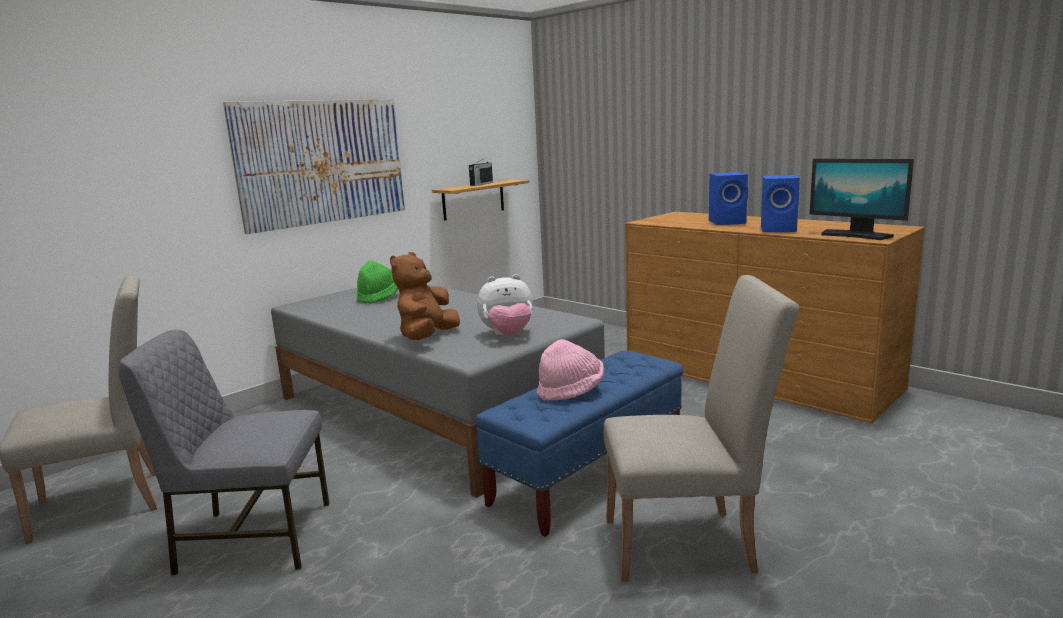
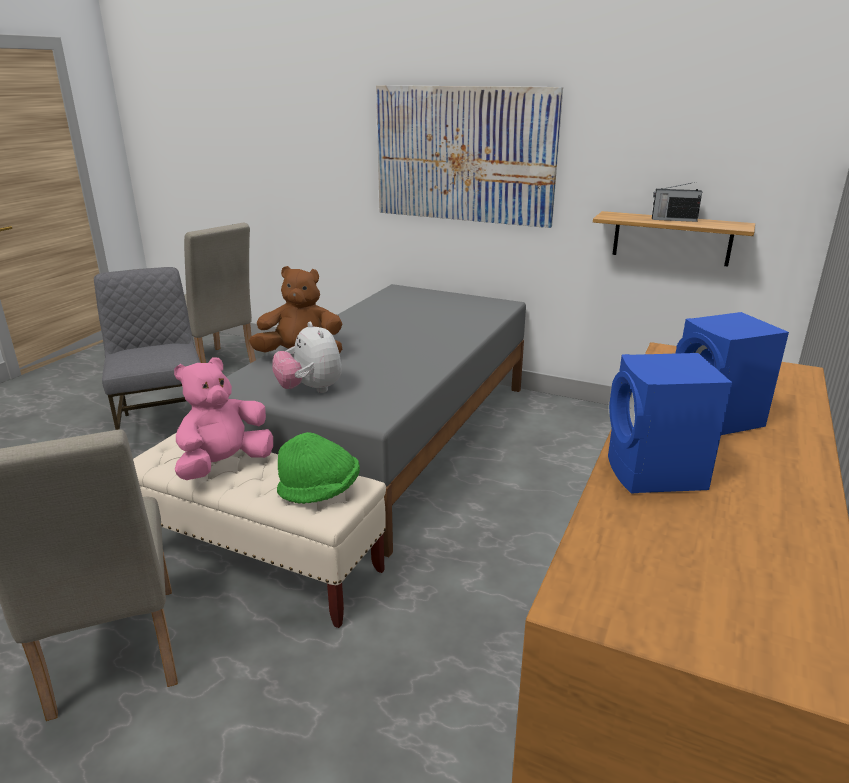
camera: 70 degrees right, 10 degrees up
green hat [357,260,398,304] -> green hat moved to [277,432,360,504]
blue bench [475,350,683,537] -> beige bench [133,433,386,628]
pink hat [537,339,604,401] -> pink plush toy [174,357,273,480]
monitor [810,159,914,240] -> none

